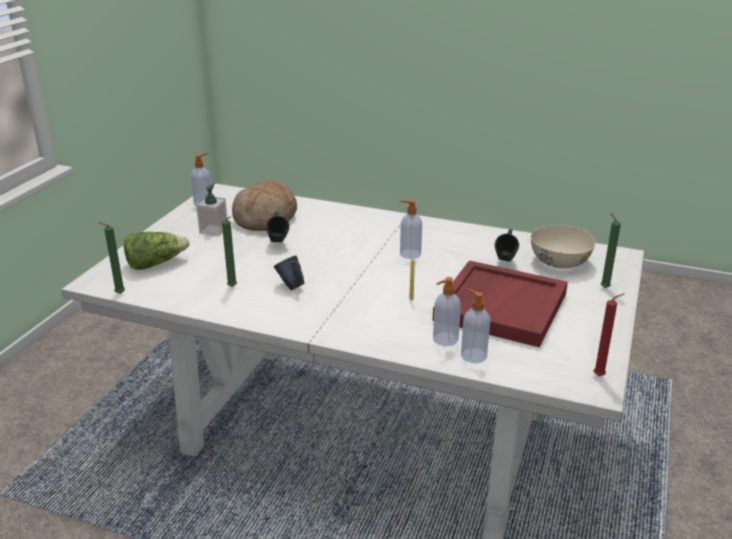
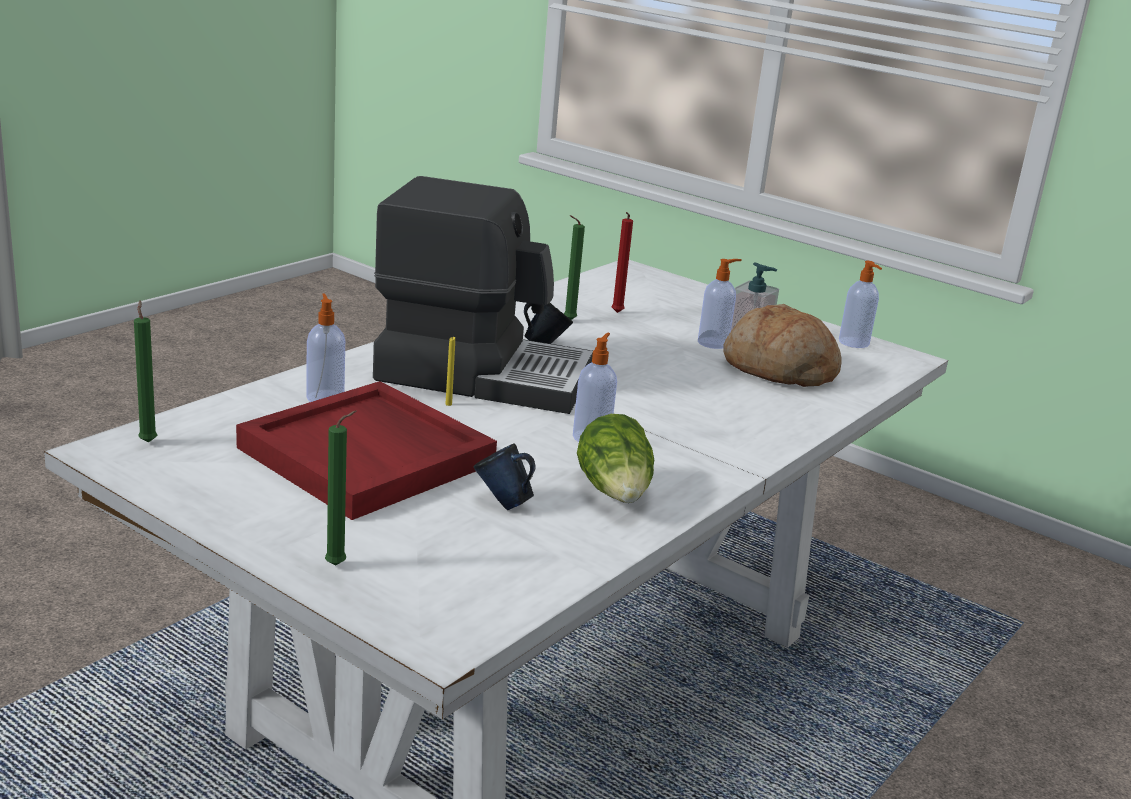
camera: 105 degrees right, 5 degrees down
green candle [99,222,125,294] -> green candle moved to [134,300,157,442]
lettuce [124,232,190,270] -> lettuce moved to [577,414,654,503]
blue mug [266,211,290,242] -> none
soap dispenser [461,288,490,363] -> soap dispenser moved to [698,259,742,349]
beige bowl [531,225,595,269] -> none
red candle [594,294,624,376] -> red candle moved to [612,212,633,313]
none -> coffee machine [373,176,593,414]

